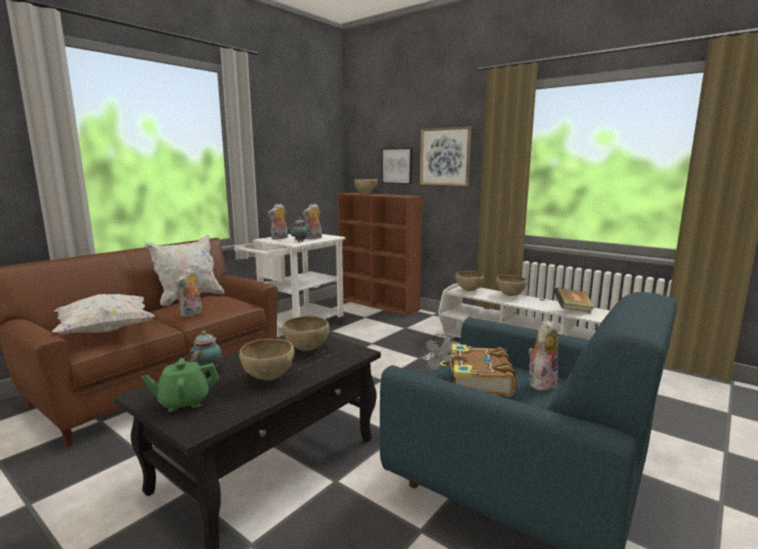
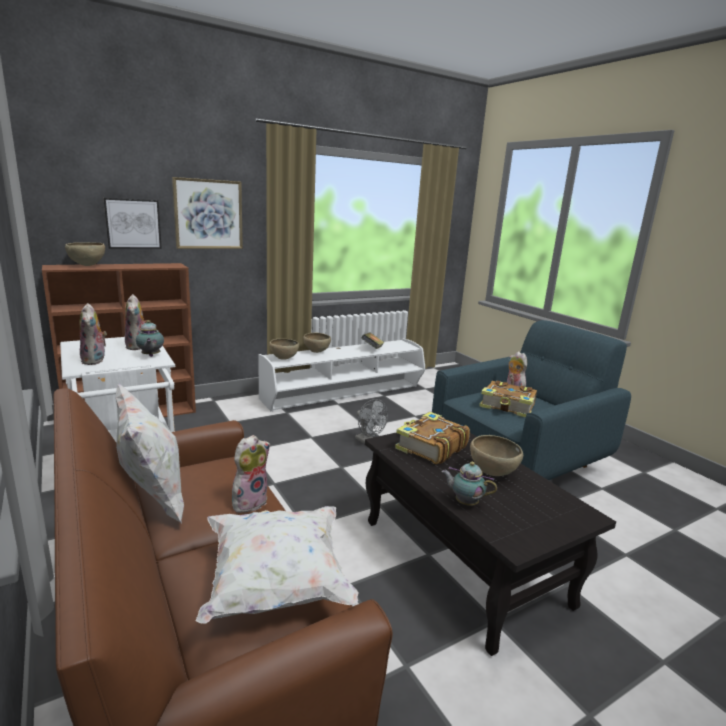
camera: 70 degrees left, 5 degrees up
green teapot [141,358,219,412] -> none
plush toy [175,268,202,317] -> plush toy turned 90 degrees counterclockwise [232,435,270,513]
brown bowl [282,316,329,351] -> book [395,412,470,464]

